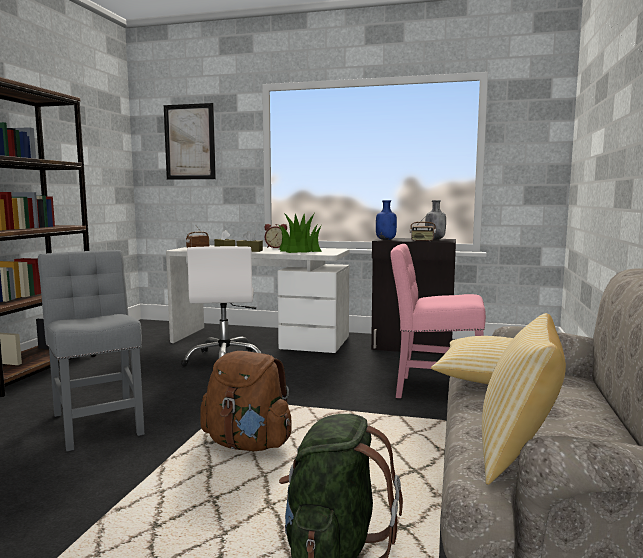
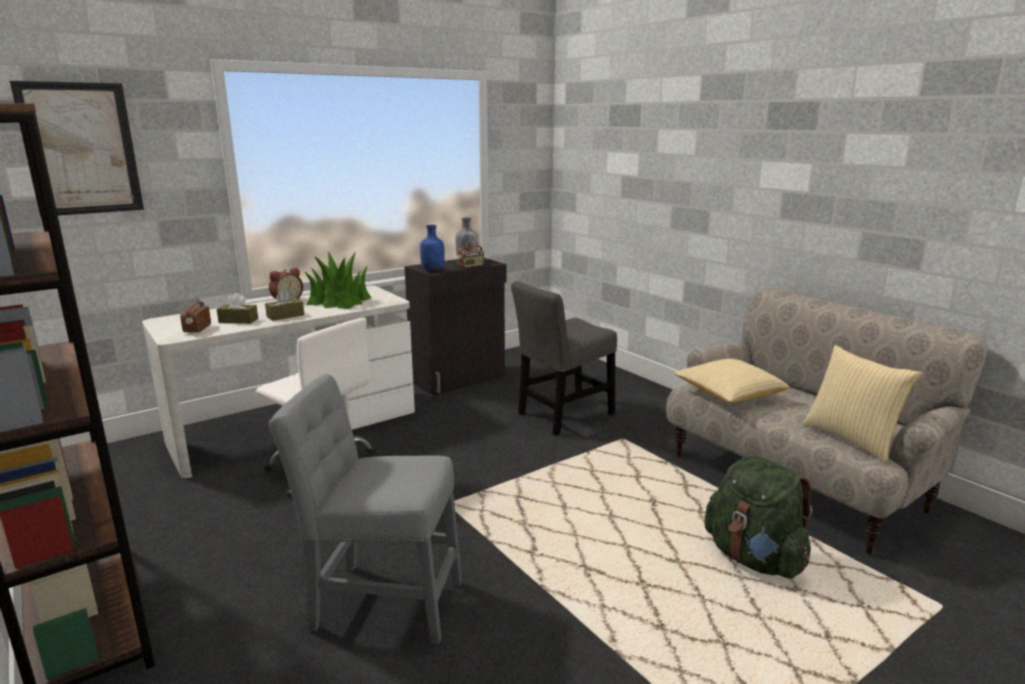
camera: 50 degrees left, 10 degrees up
brown backpack [200,351,292,451] -> none
pink chair [390,244,486,398] -> grey chair [511,281,617,436]

